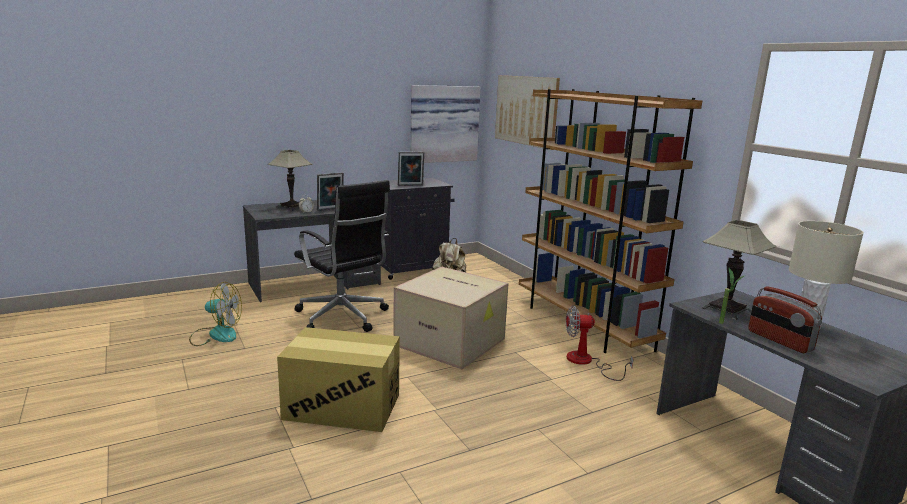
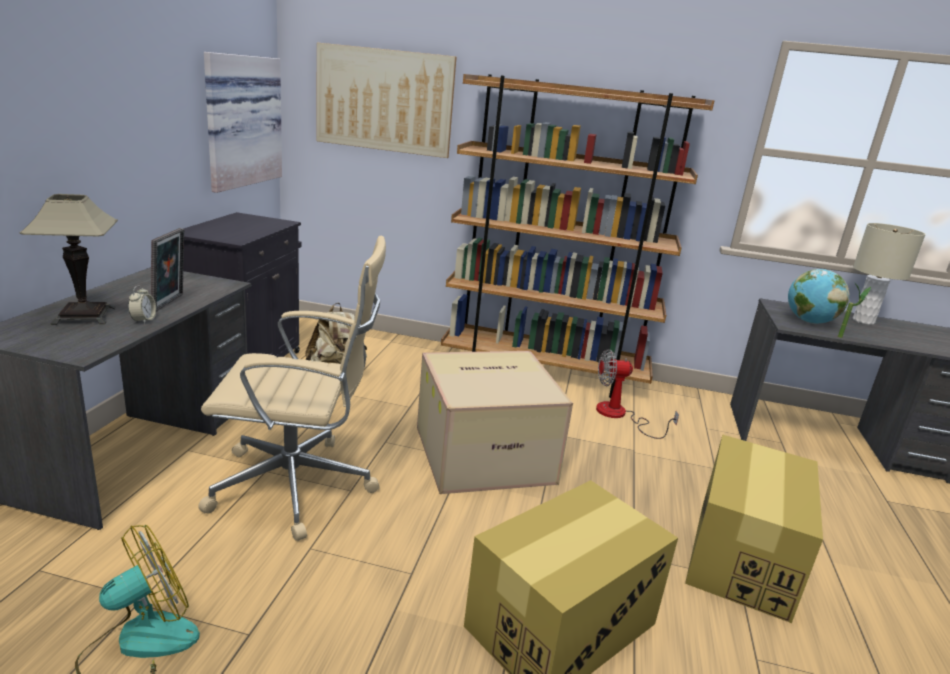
camera: 50 degrees left, 5 degrees up
black office chair [294,180,390,332] -> beige office chair [198,236,386,541]
picture frame [398,152,424,186] -> none
fan [566,306,634,381] -> fan turned 45 degrees clockwise [596,349,679,439]
table lamp [702,220,776,320] -> globe [788,269,850,324]
radio [748,286,822,353] -> none
none -> cardboard box [685,435,823,623]

